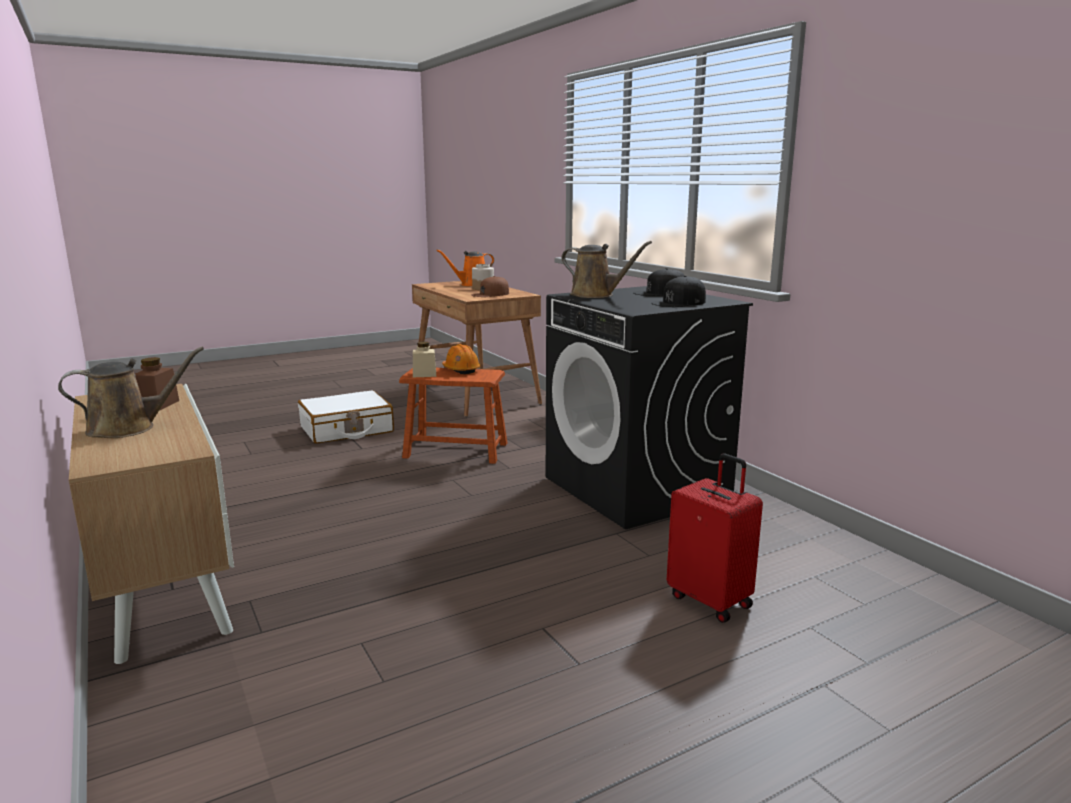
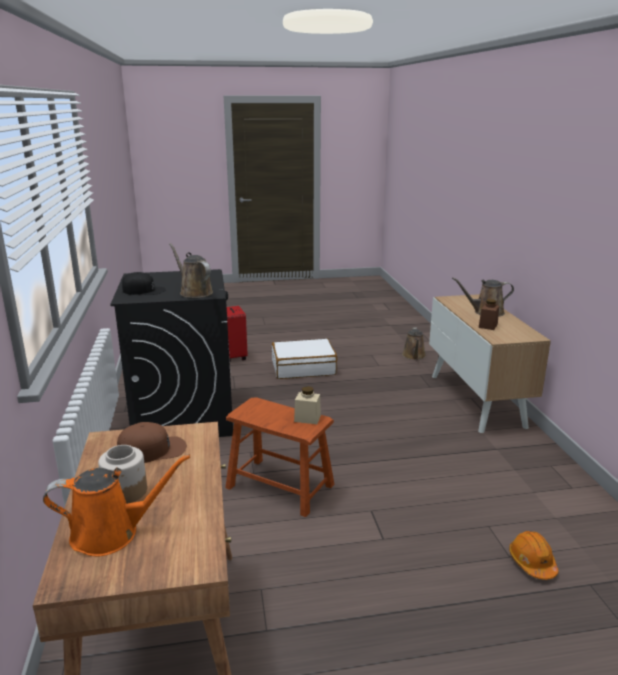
camera: 160 degrees left, 5 degrees up
white suitcase [298,390,394,444] -> white suitcase moved to [272,339,337,379]
orange hard hat [442,344,481,374] -> orange hard hat moved to [509,531,558,580]
black cap [651,276,706,307] -> none
none -> brown watering can [402,328,426,360]

